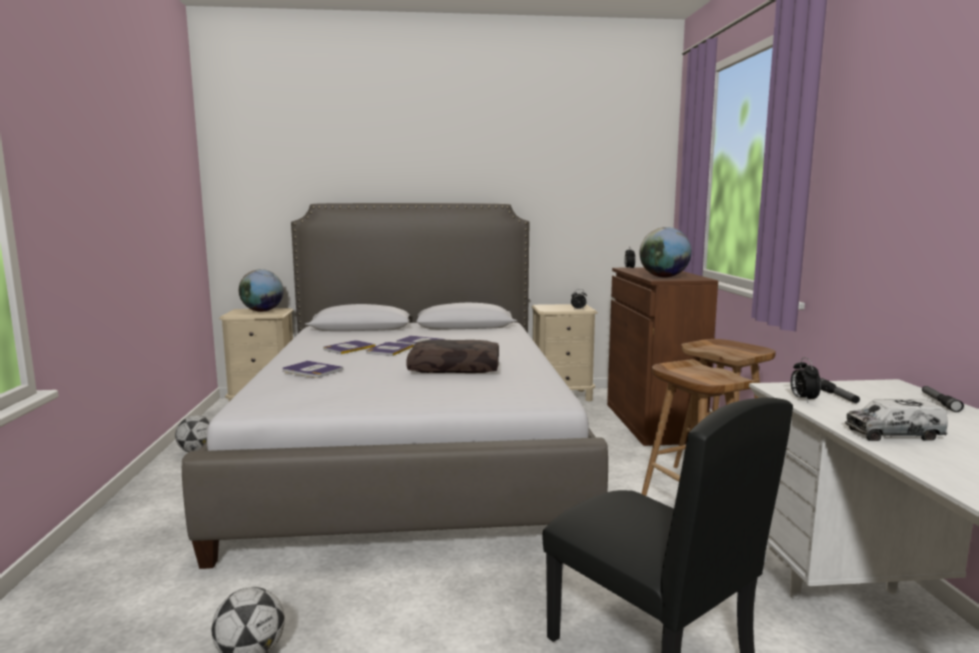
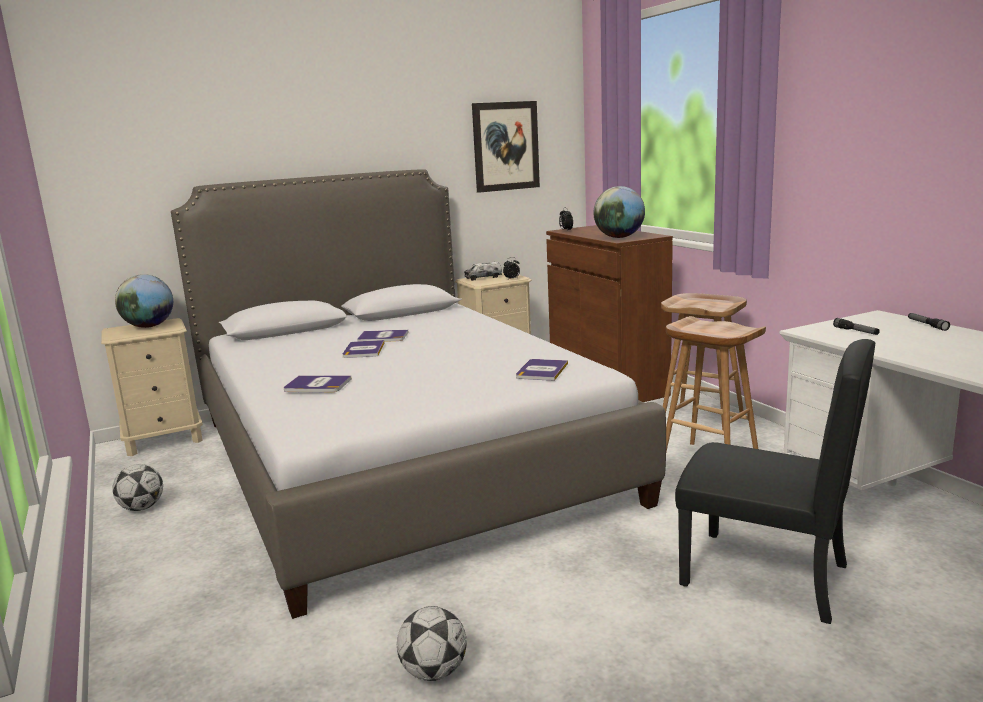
camera: 20 degrees left, 5 degrees up
book [323,340,376,354] -> book moved to [516,359,568,381]
brown pillow [406,340,499,373] -> none
alarm clock [791,357,821,402] -> none
toy truck [845,400,948,441] -> toy truck moved to [464,262,502,281]
none -> picture [472,101,540,193]

